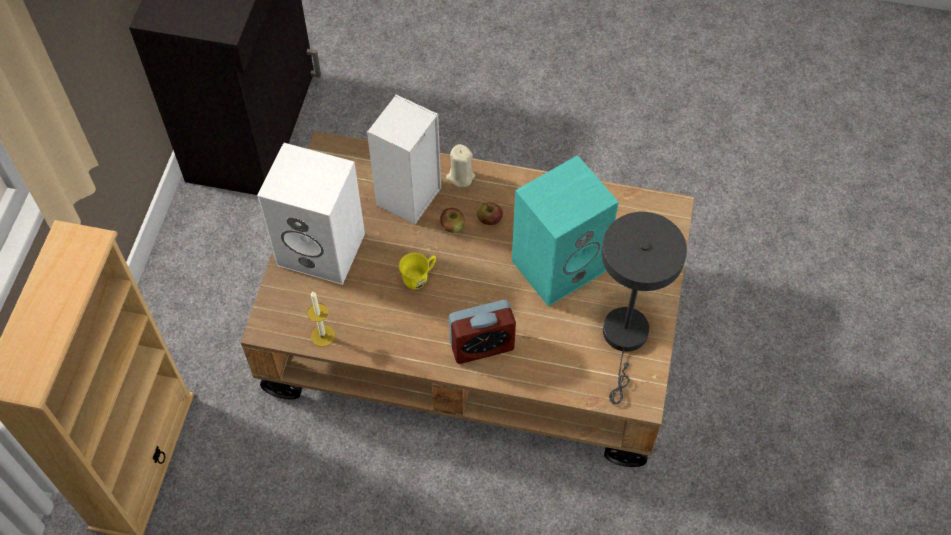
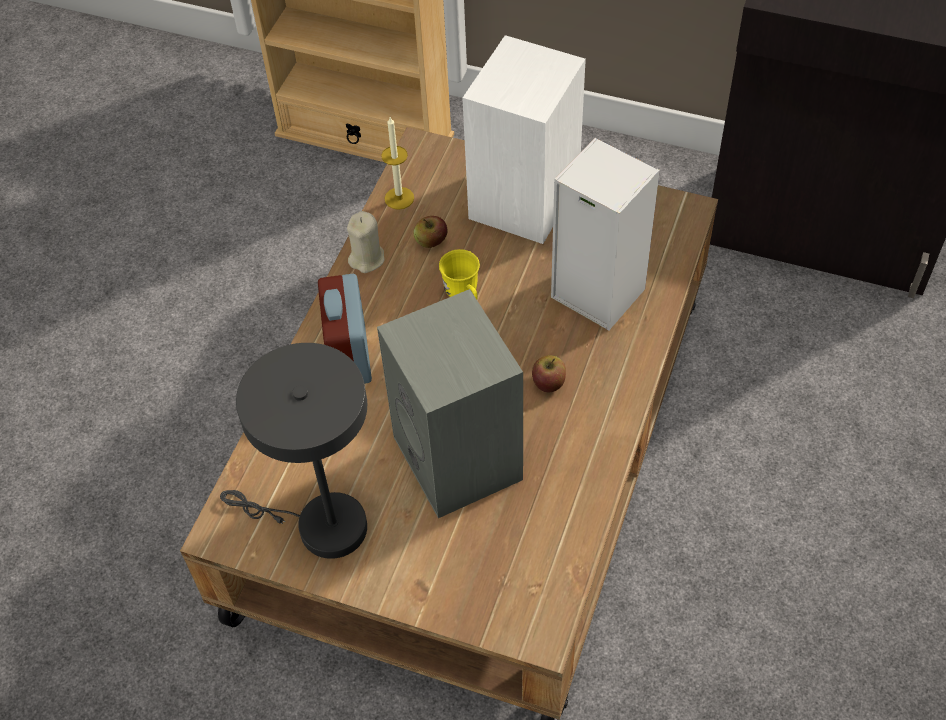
camera: 100 degrees right, 5 degrees down
apple [440,208,465,233] -> apple moved to [413,216,447,248]
beige candle [446,144,475,187] -> beige candle moved to [347,211,385,273]
turquoise speaker [512,155,619,307] -> grey speaker [377,289,523,518]

